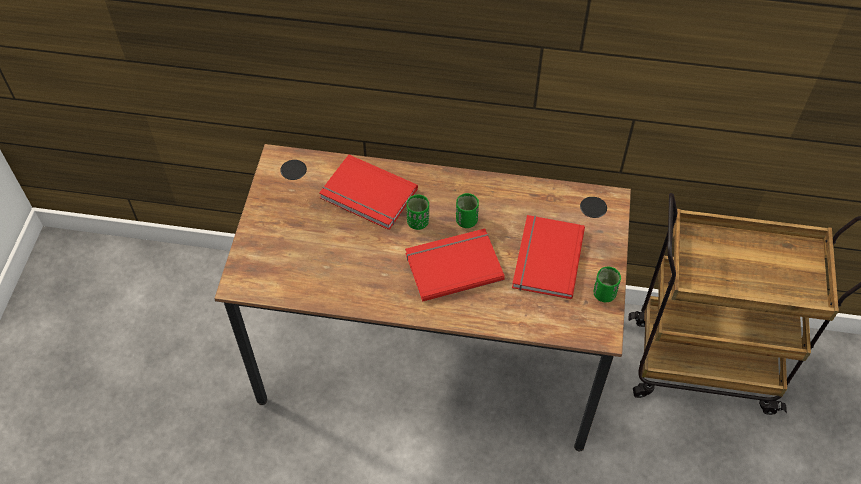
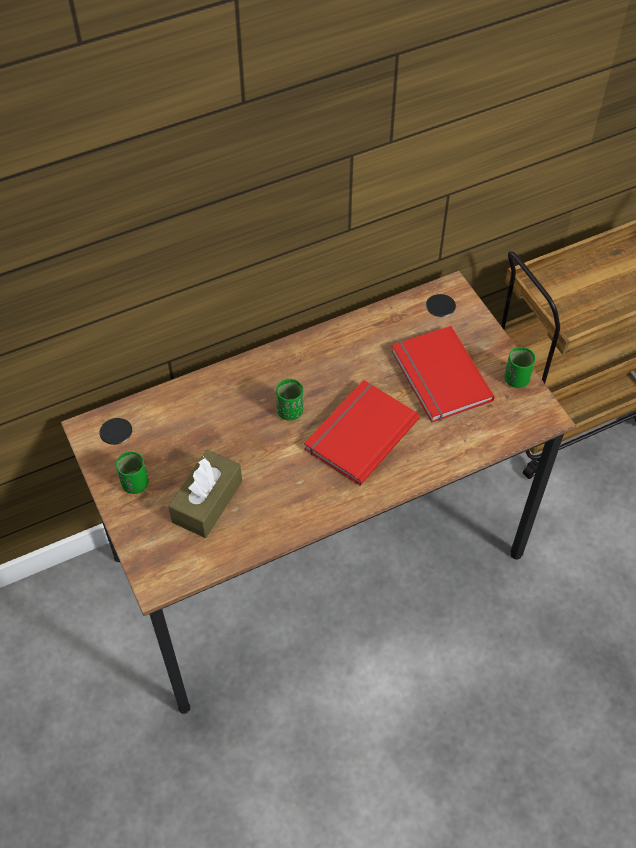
camera: 35 degrees left, 0 degrees up
red book [319,154,418,230] -> none
green cup [456,193,479,228] -> green cup moved to [116,451,149,494]
none -> brown tissue box [168,450,242,538]

